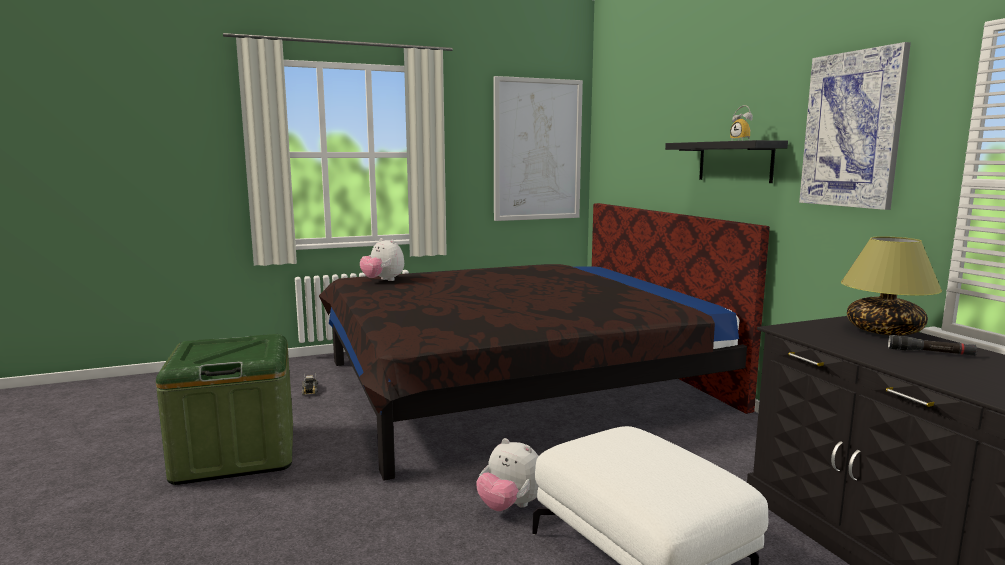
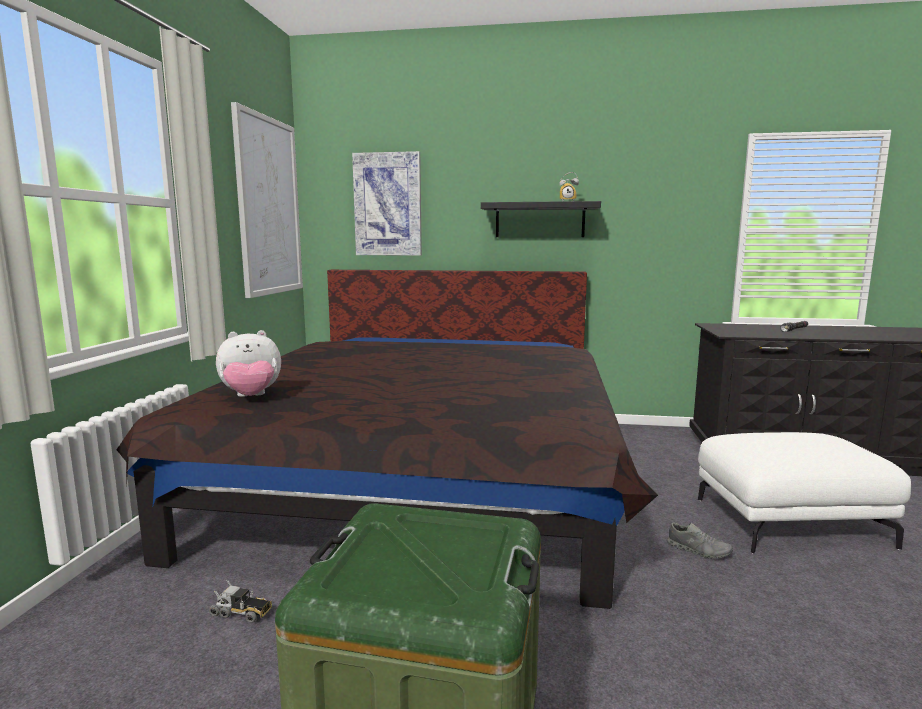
camera: 60 degrees left, 0 degrees up
plush toy [477,438,539,511] -> grey shoe [667,523,733,559]
picture [799,42,911,210] -> picture moved to [352,151,422,256]
table lamp [841,236,942,336] -> none

